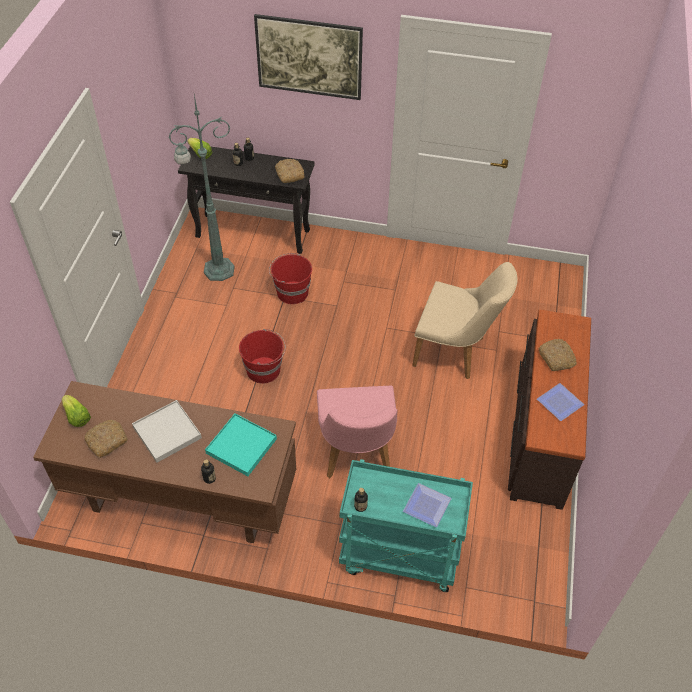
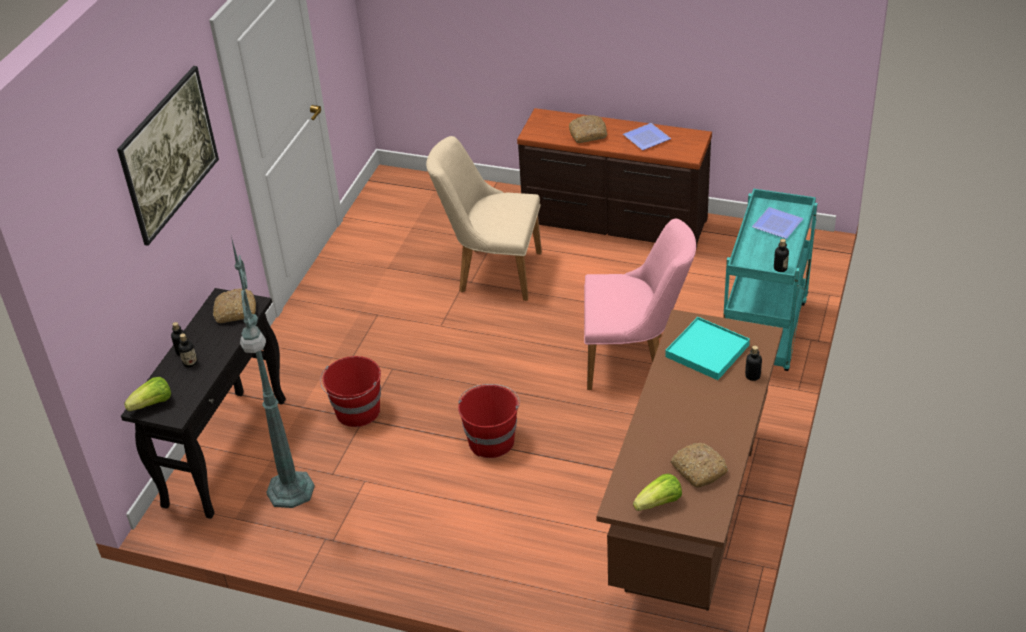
camera: 80 degrees left, 10 degrees down
white tray [132,400,202,463] -> none
beige chair [412,262,518,379] -> beige chair turned 105 degrees counterclockwise [426,136,542,301]

